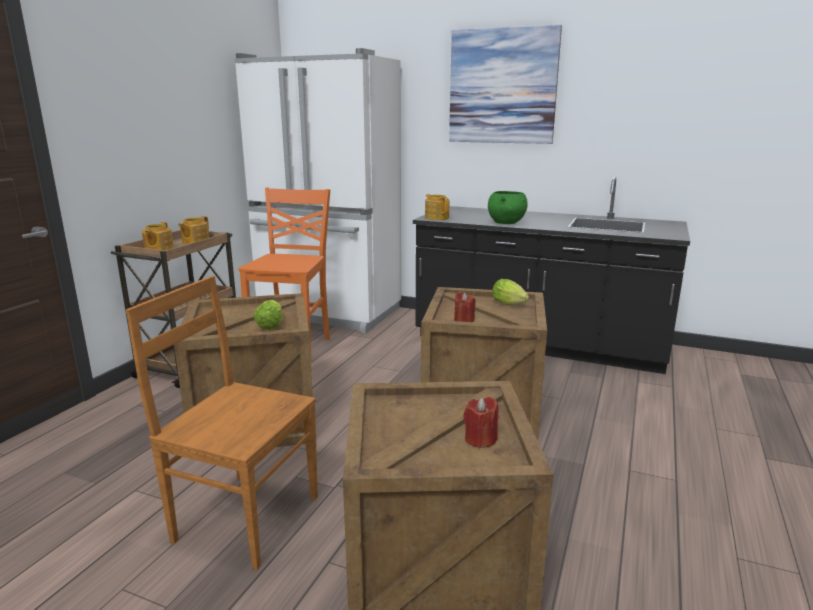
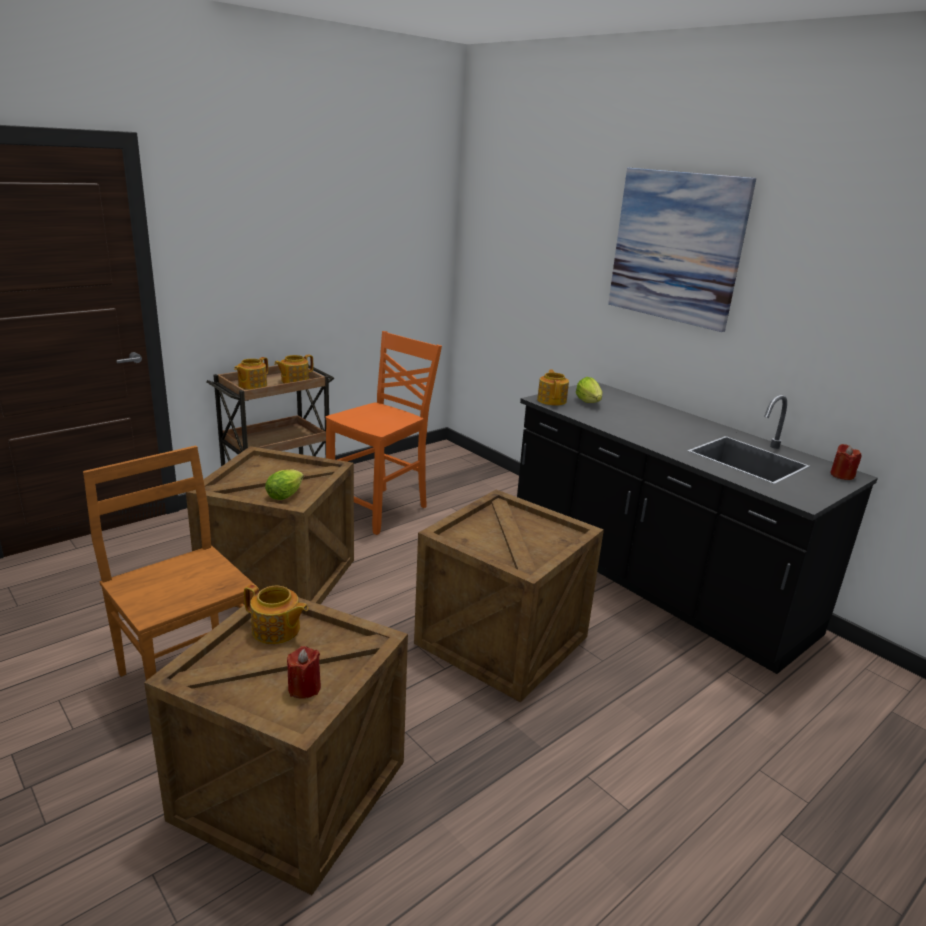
camera: 25 degrees right, 5 degrees up
white fridge [235,48,401,333] -> none
red candle [454,292,475,322] -> red candle moved to [830,444,862,480]
green bowl [488,191,528,224] -> none
lettuce [492,279,529,305] -> lettuce moved to [576,377,602,403]
none -> teapot [244,584,308,644]

